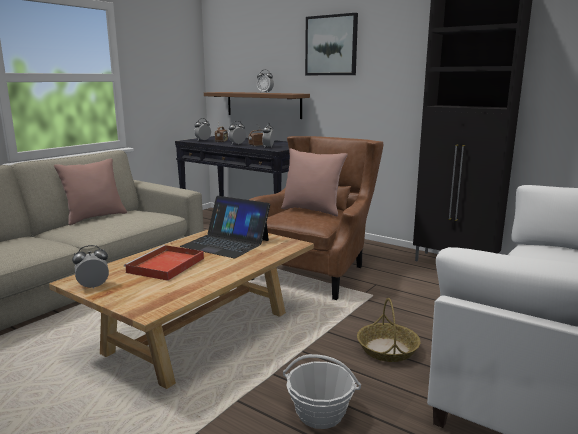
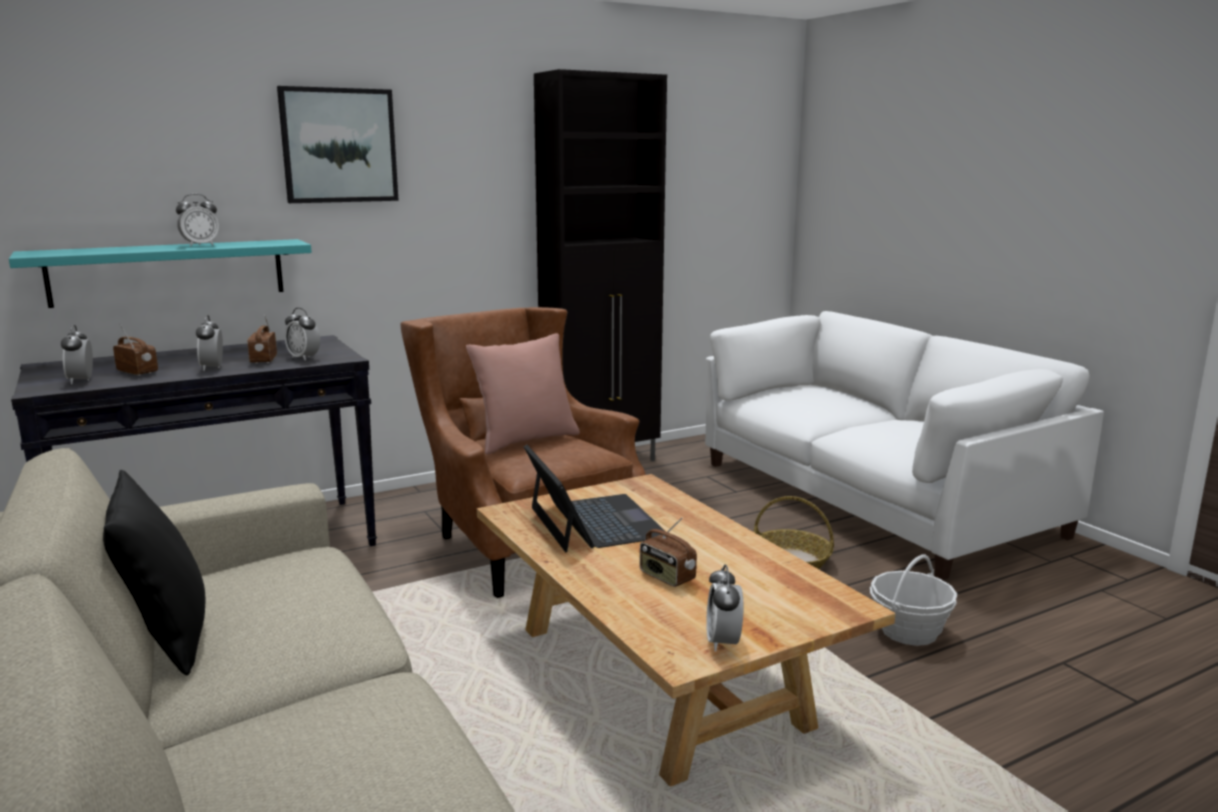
camera: 65 degrees left, 0 degrees up
pink pillow [54,158,127,225] -> black pillow [103,470,205,675]
red tray [124,245,204,281] -> radio [640,518,697,587]
laptop [180,196,270,258] -> laptop turned 75 degrees counterclockwise [524,445,665,552]
brown shelf [204,92,310,119] -> turquoise shelf [9,239,312,308]

